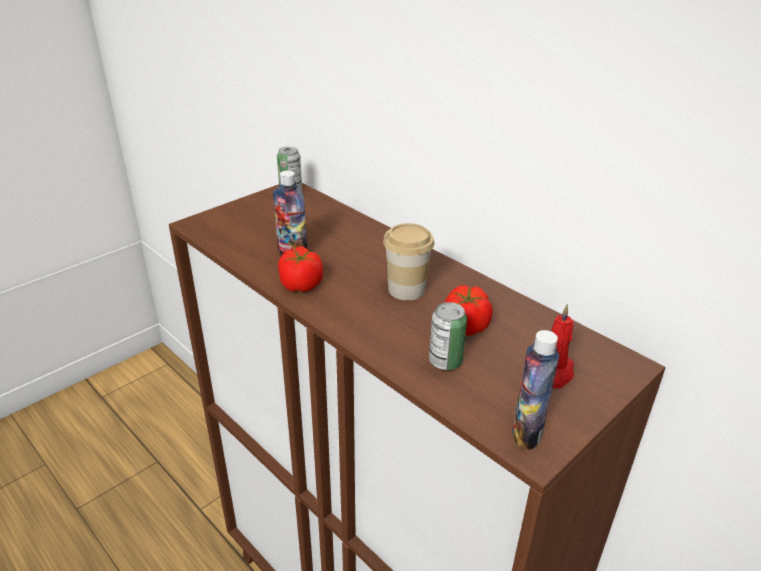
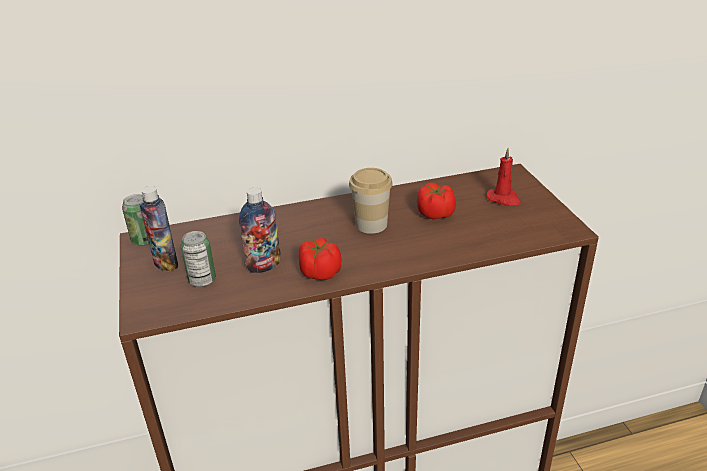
camera: 60 degrees left, 0 degrees up
can [429,302,467,370] -> can moved to [181,231,216,287]
bottle [512,330,559,450] -> bottle moved to [140,186,178,272]

